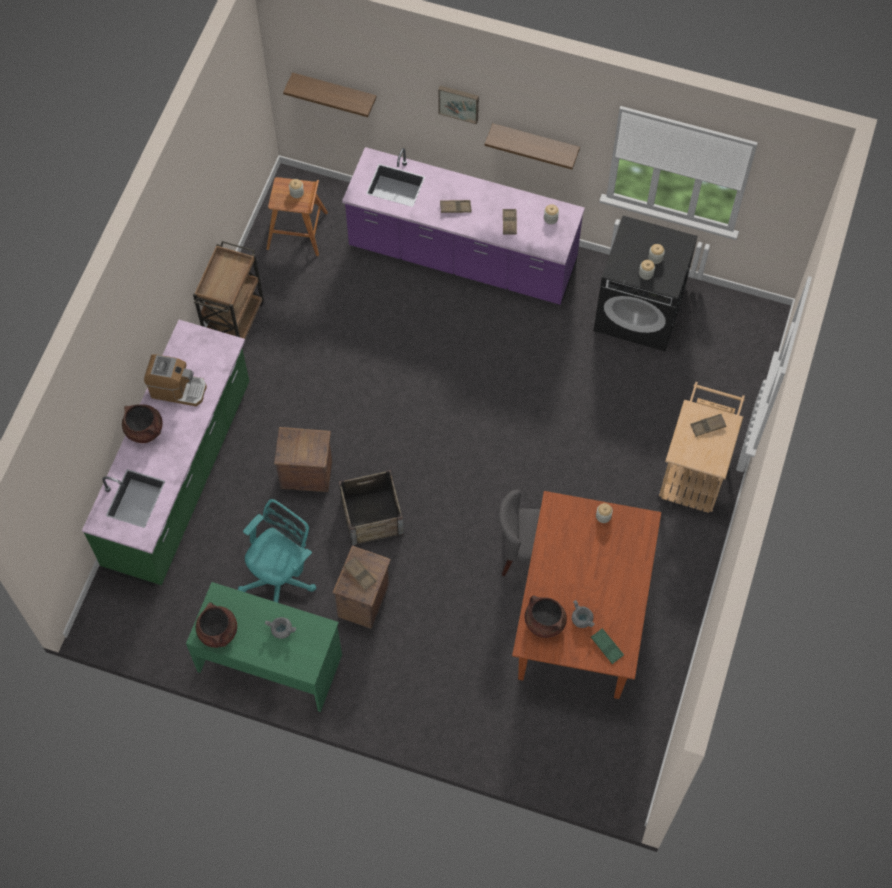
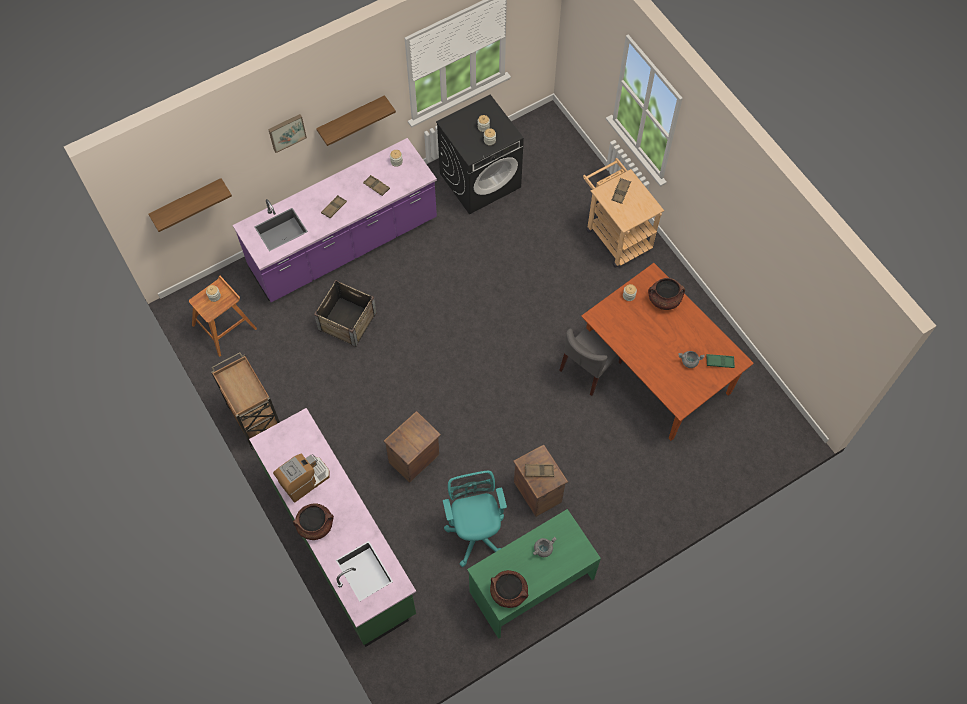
camera: 50 degrees left, 0 degrees up
crate [339,470,404,546] -> crate moved to [314,280,377,347]
brown cooking pot [524,595,567,638] -> brown cooking pot moved to [648,278,685,310]

